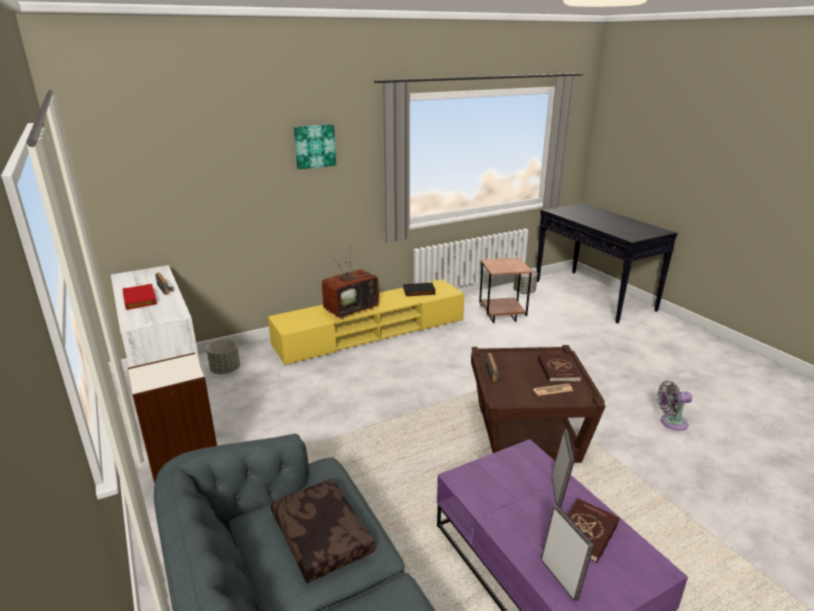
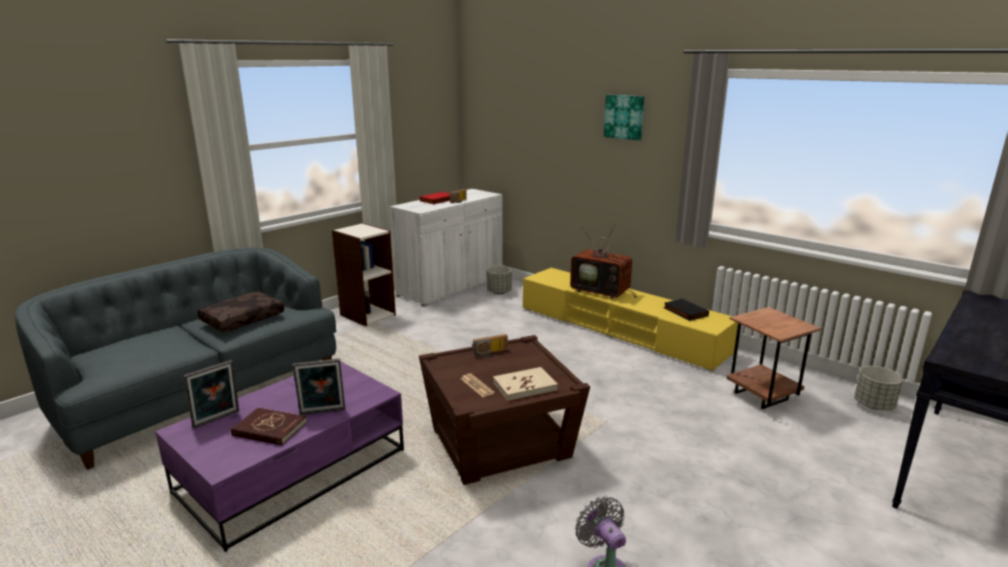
camera: 70 degrees right, 5 degrees down
red book [538,354,581,382] -> beige book [493,367,558,401]

